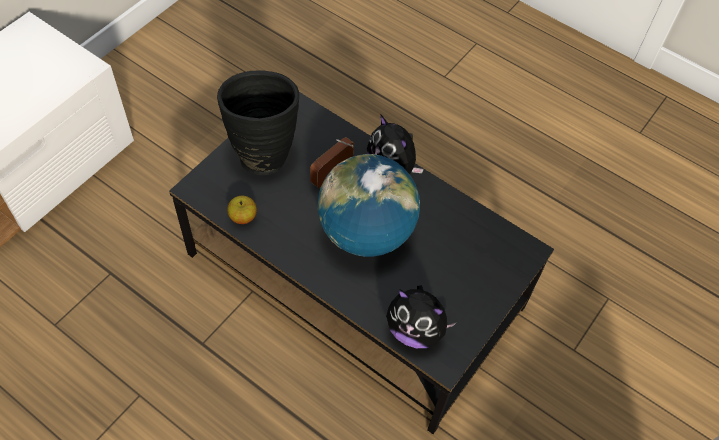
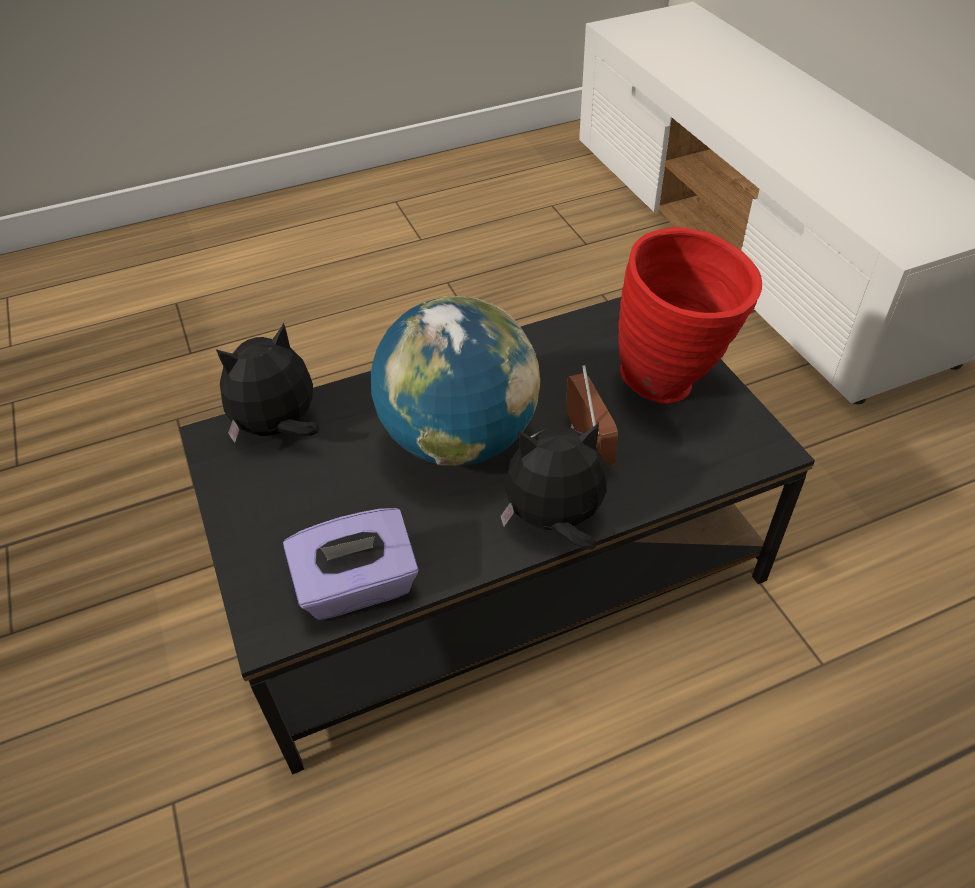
camera: 125 degrees right, 10 degrees down
black vase [217,71,299,175] -> red vase [618,227,762,403]
apple [227,196,257,224] -> none
none -> purple tissue box [283,508,419,620]

